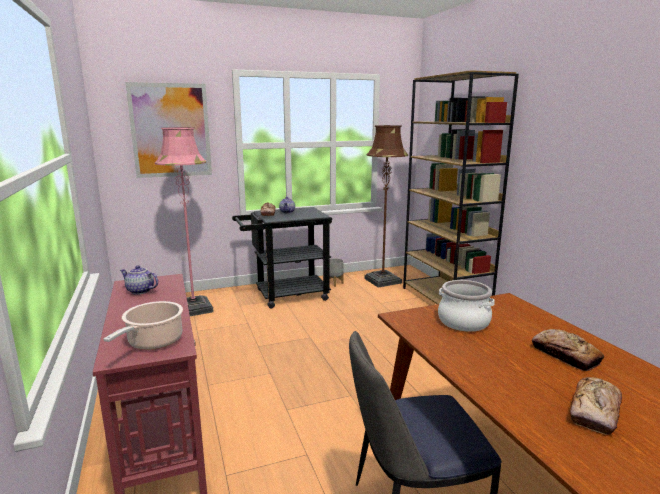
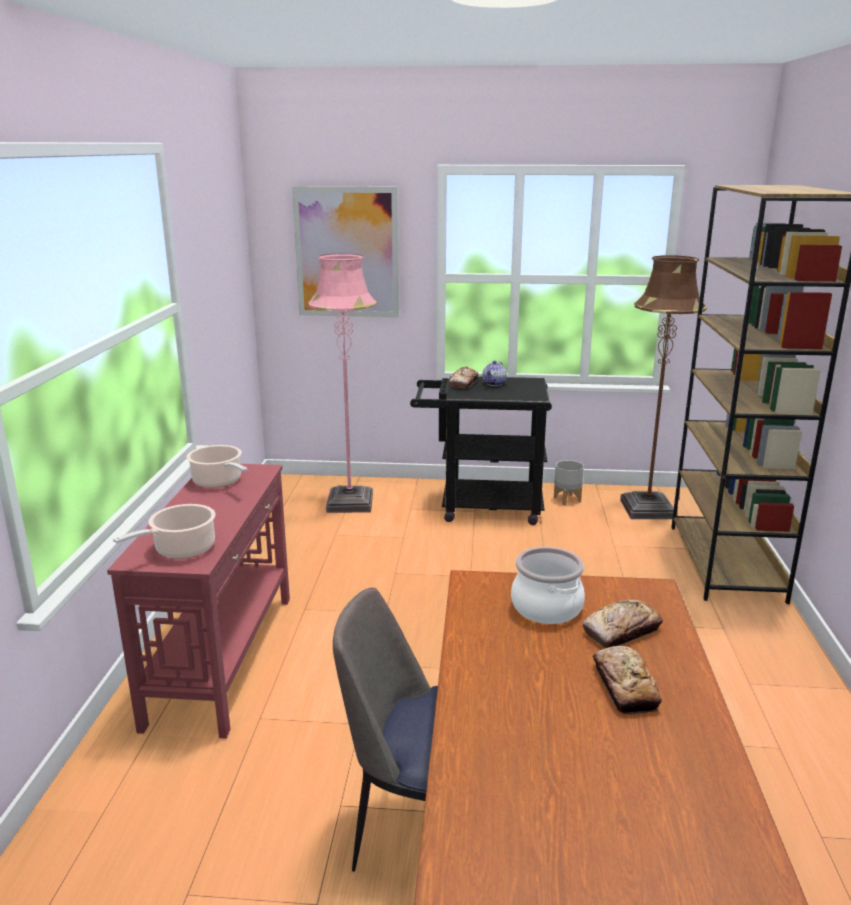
camera: 25 degrees right, 5 degrees up
teapot [120,265,158,295] -> cooking pot [187,445,248,488]
bread [570,377,622,435] -> bread moved to [582,599,663,648]

